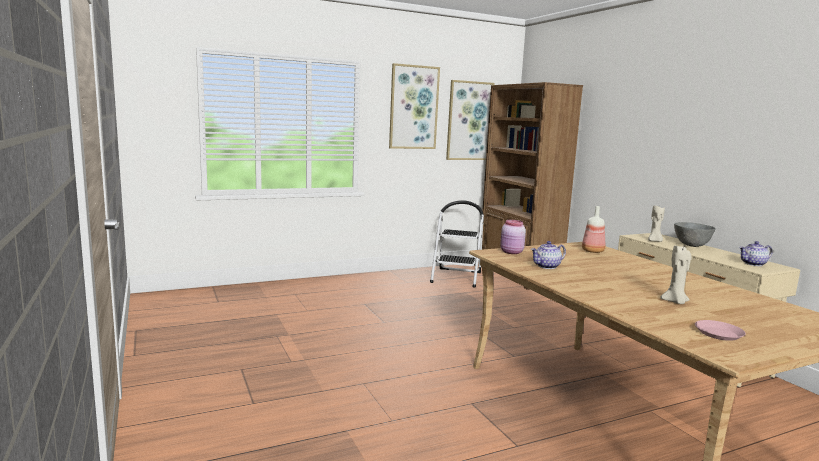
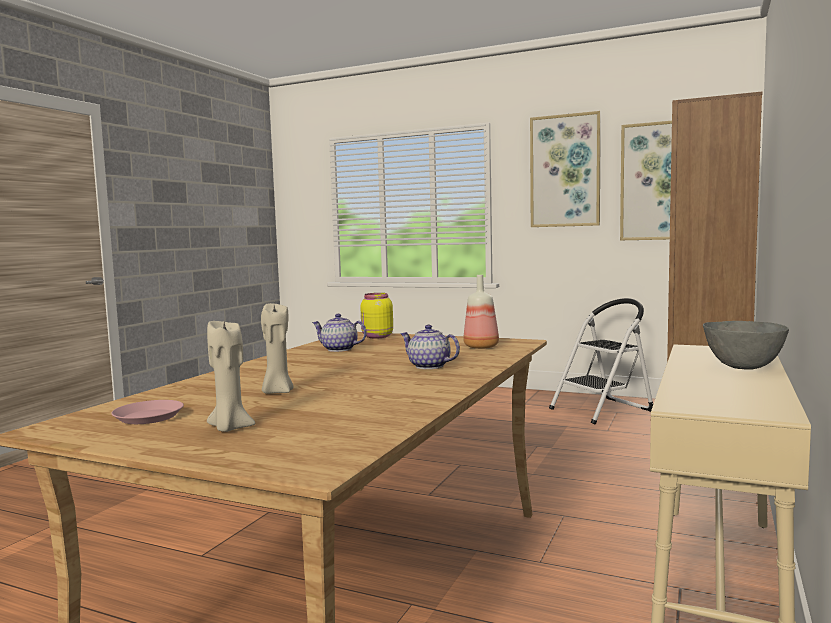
camera: 50 degrees right, 5 degrees down
pink jar [500,220,526,254] -> yellow jar [360,293,393,339]
beige candle [648,206,665,242] -> beige candle moved to [207,321,256,432]
teapot [739,241,773,266] -> teapot moved to [400,325,460,369]

